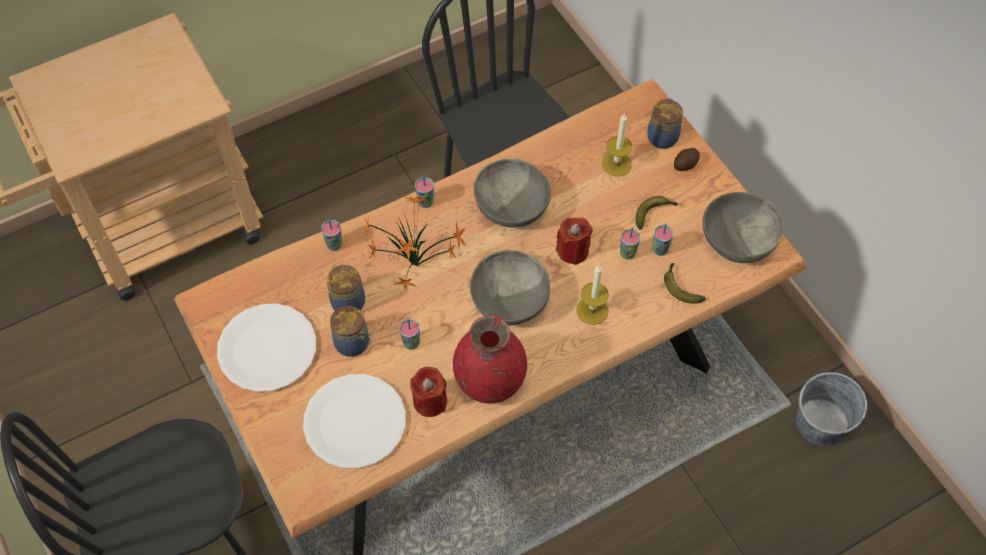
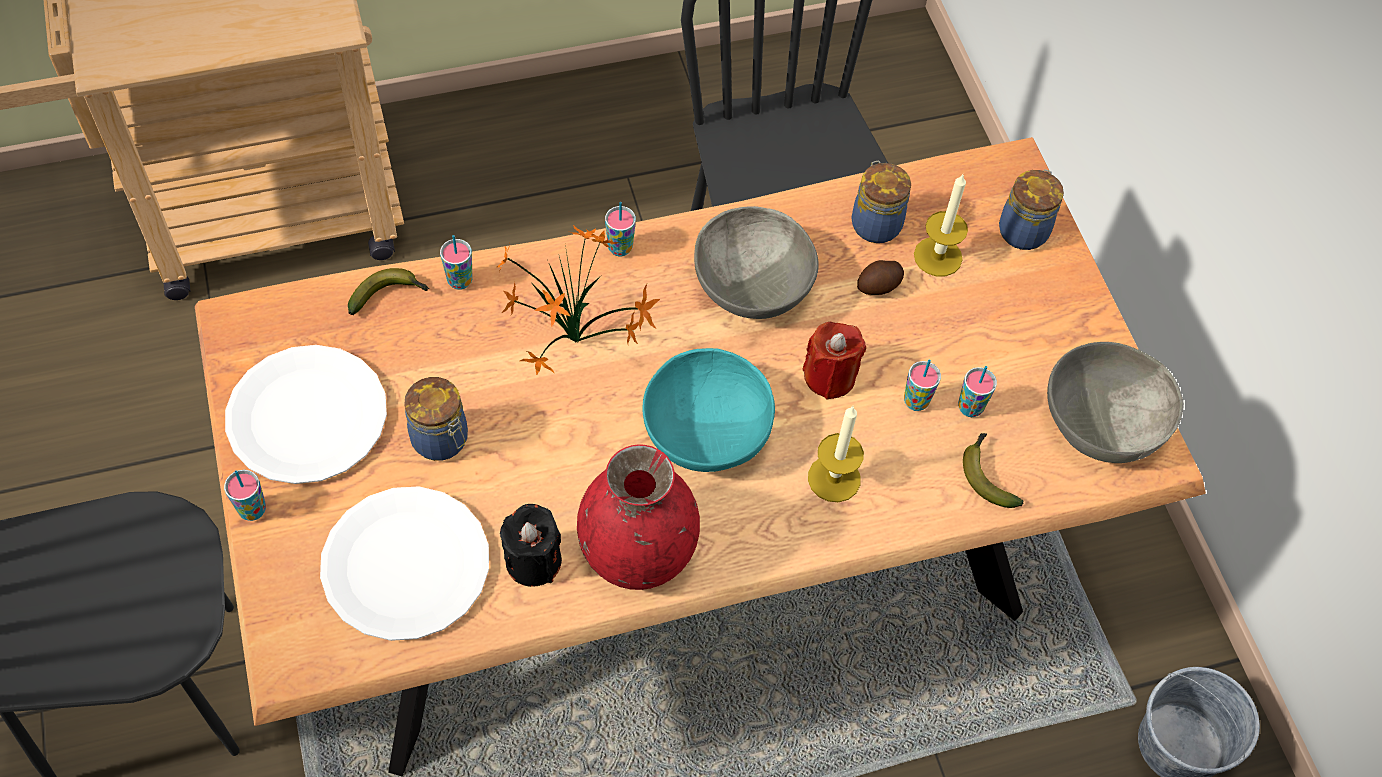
camera: 10 degrees right, 0 degrees up
jar [327,264,365,311] -> jar moved to [851,161,911,243]
cup [399,319,420,350] -> cup moved to [224,470,266,521]
red candle [410,367,447,417] -> black candle [500,504,562,587]
grey bowl [470,250,550,325] -> turquoise bowl [643,348,775,472]
banana [635,196,678,230] -> banana moved to [348,268,429,315]
potato [674,148,700,171] -> potato moved to [857,260,904,295]

